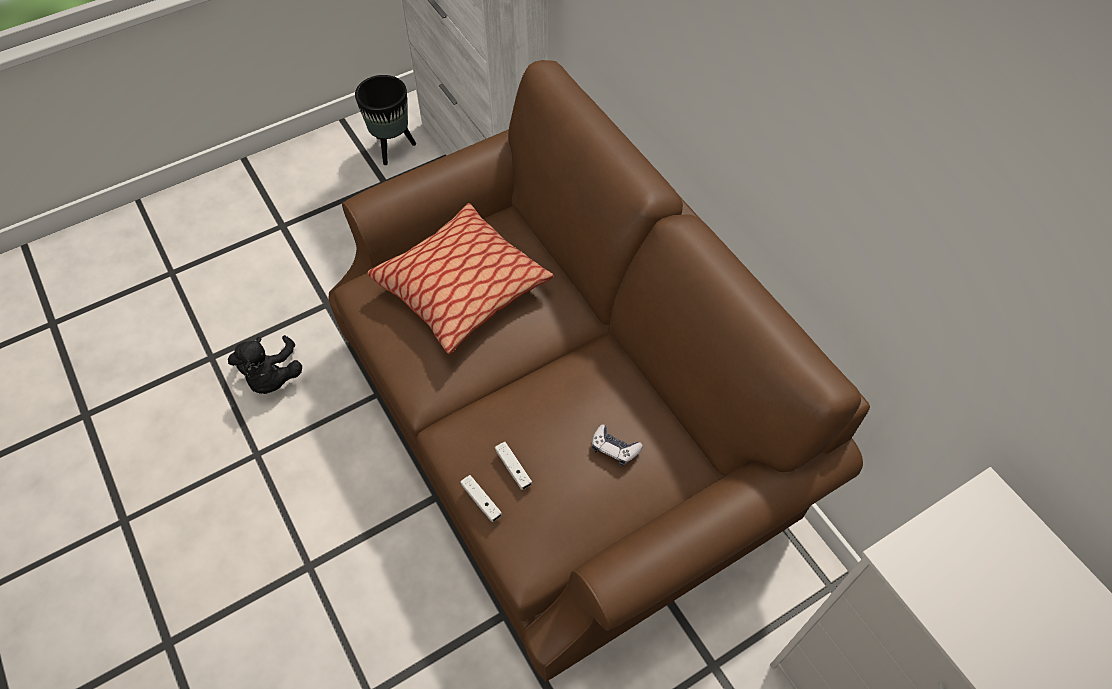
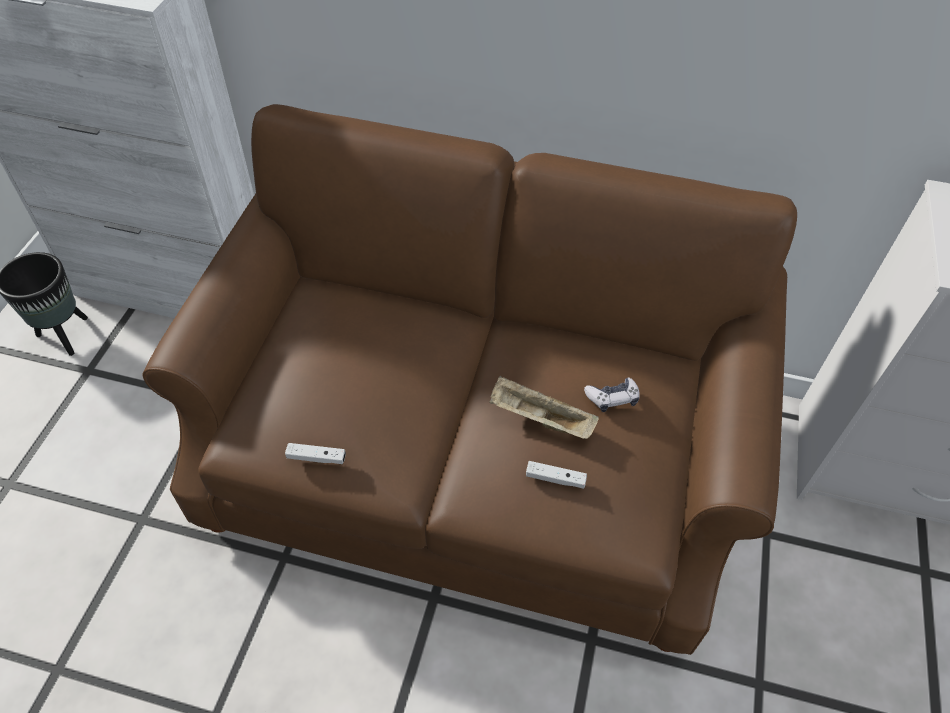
camera: 45 degrees left, 5 degrees down
black plush toy [228,335,302,394] -> none
pillow [368,203,554,354] -> none
white game controller [460,475,502,522] -> white game controller moved to [285,443,346,464]
none -> beige tray [490,376,599,439]

